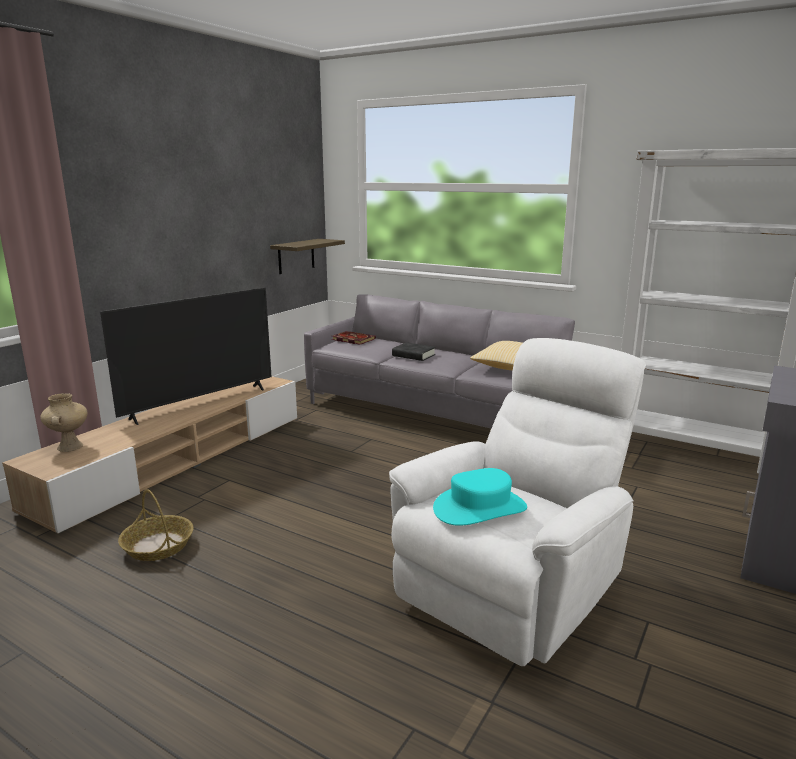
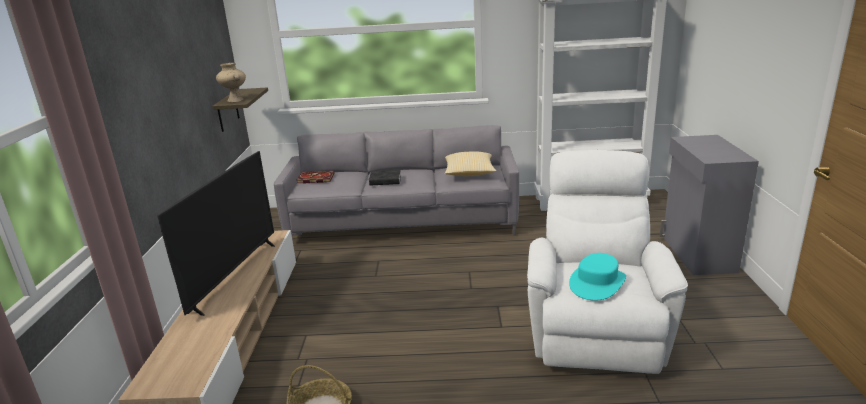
camera: 30 degrees left, 5 degrees up
beige vase [40,393,88,452] -> beige vase moved to [216,63,246,102]

